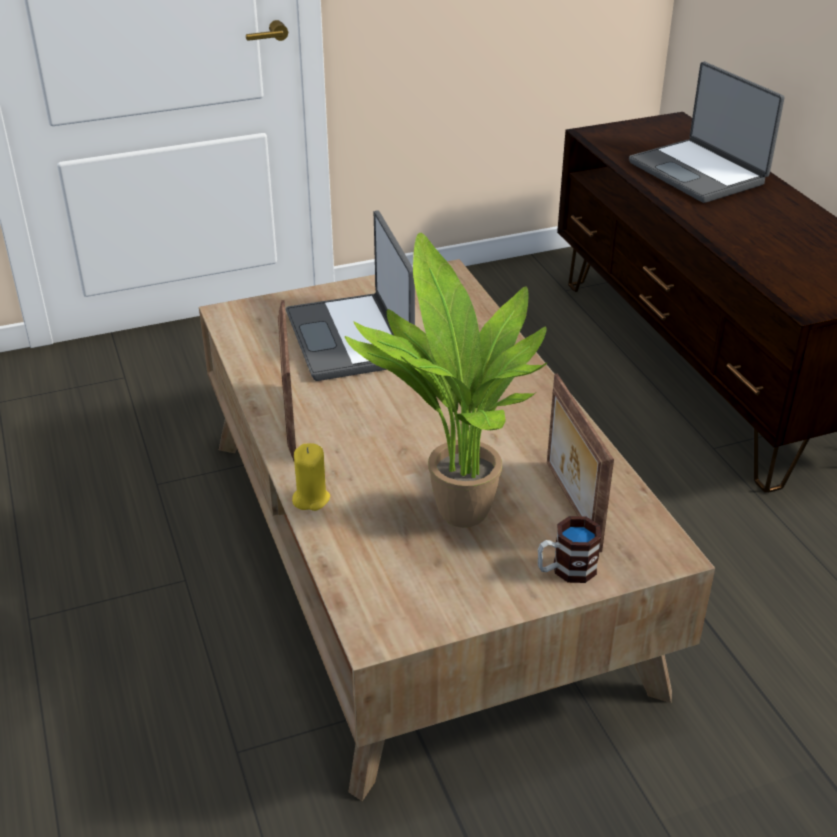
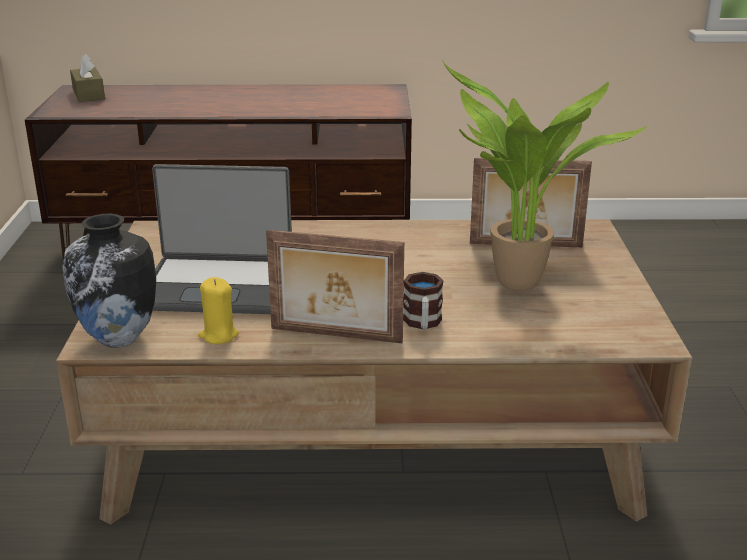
camera: 70 degrees left, 10 degrees down
yellow candle [292,443,330,511] -> yellow candle moved to [198,277,239,344]
mug [538,516,601,583] -> mug moved to [403,272,444,329]
laptop [629,62,784,203] -> none
none -> vase [63,214,156,348]
none -> brown tissue box [70,54,105,102]

